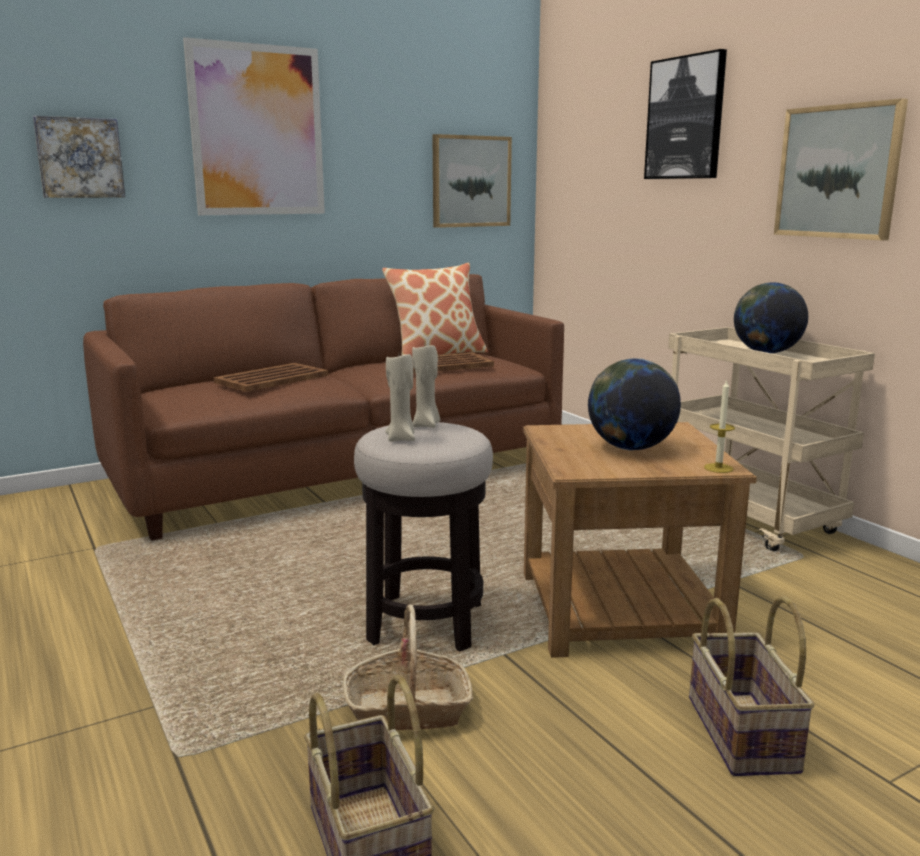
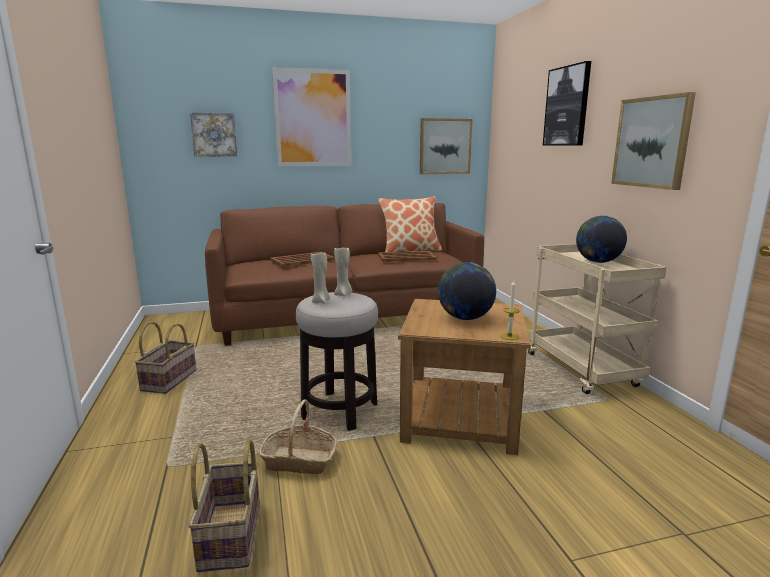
camera: 15 degrees right, 0 degrees up
basket [689,596,815,776] -> basket moved to [134,321,197,394]

